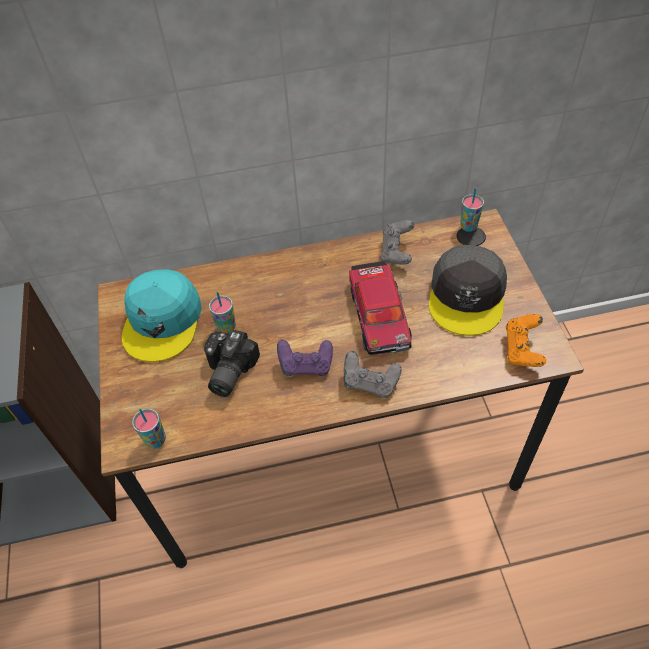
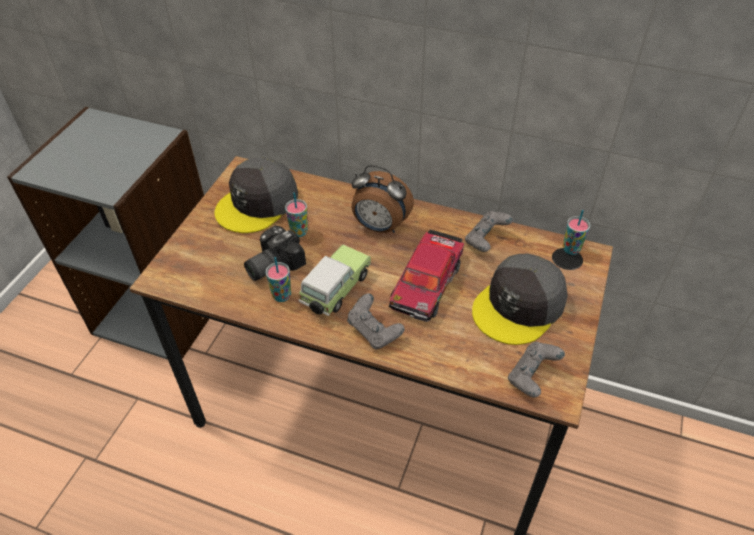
camera: 30 degrees right, 5 degrees down
turquoise cap [122,269,202,362] -> grey cap [215,158,298,233]
cup [132,408,166,449] -> cup moved to [266,257,291,302]
purple game controller [277,340,333,376] -> toy car [298,245,371,316]
orange game controller [506,314,546,367] -> grey game controller [508,342,565,398]
none -> alarm clock [351,165,414,233]

